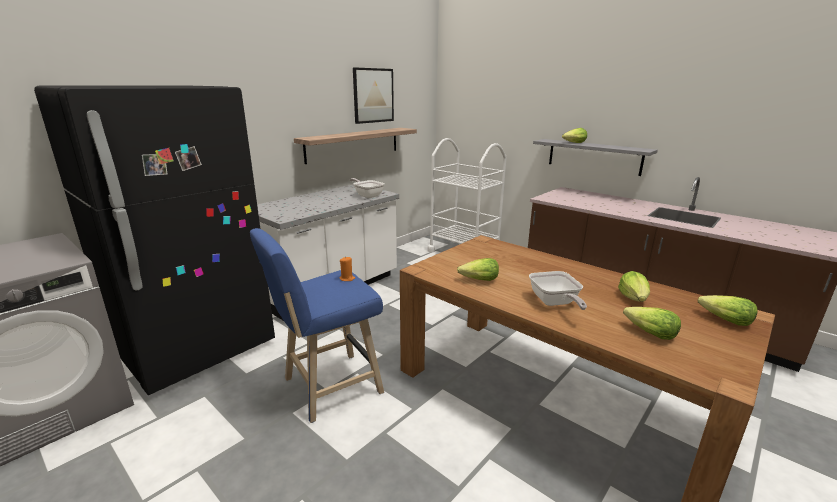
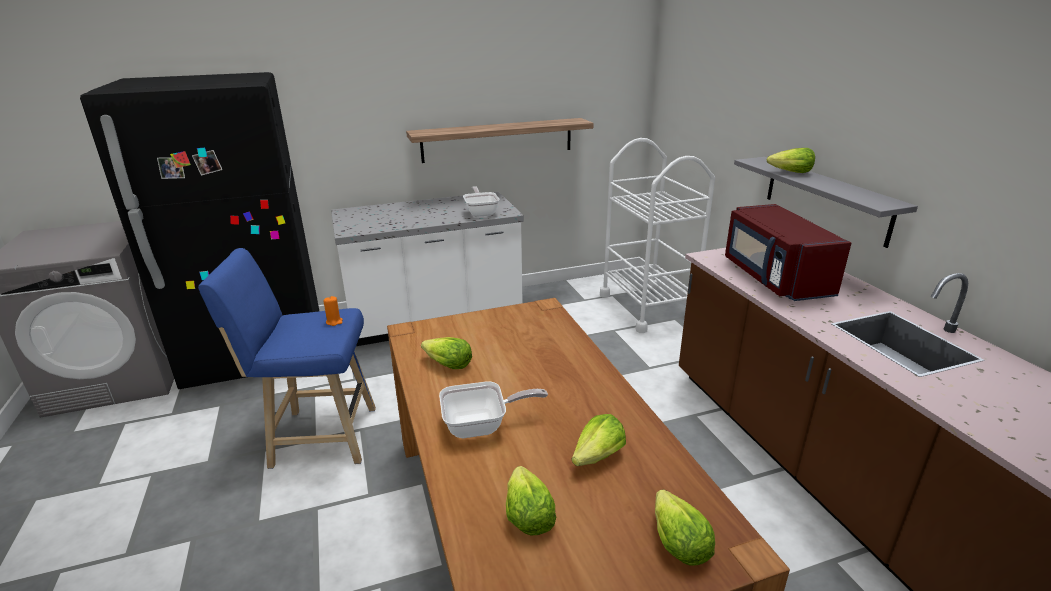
camera: 30 degrees right, 5 degrees up
picture [353,67,394,124] -> none
frying pan [529,271,587,310] -> frying pan turned 120 degrees counterclockwise [439,381,548,438]
none -> red microwave [725,204,851,301]

